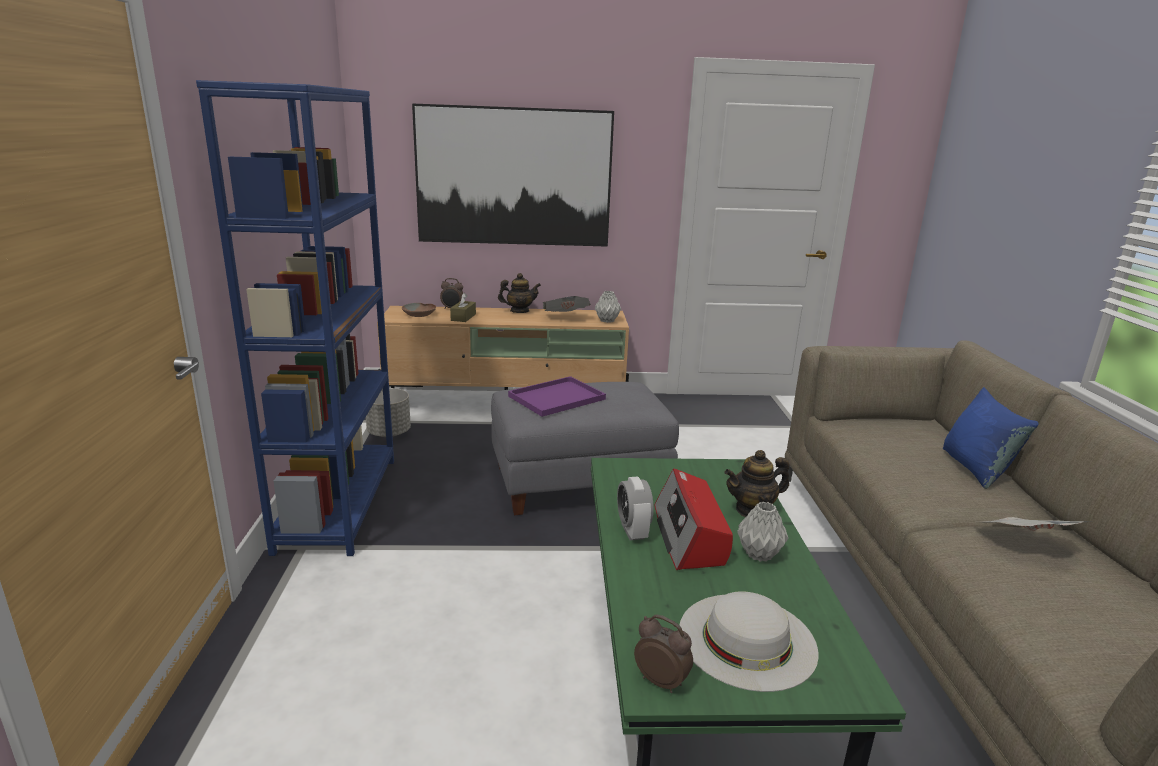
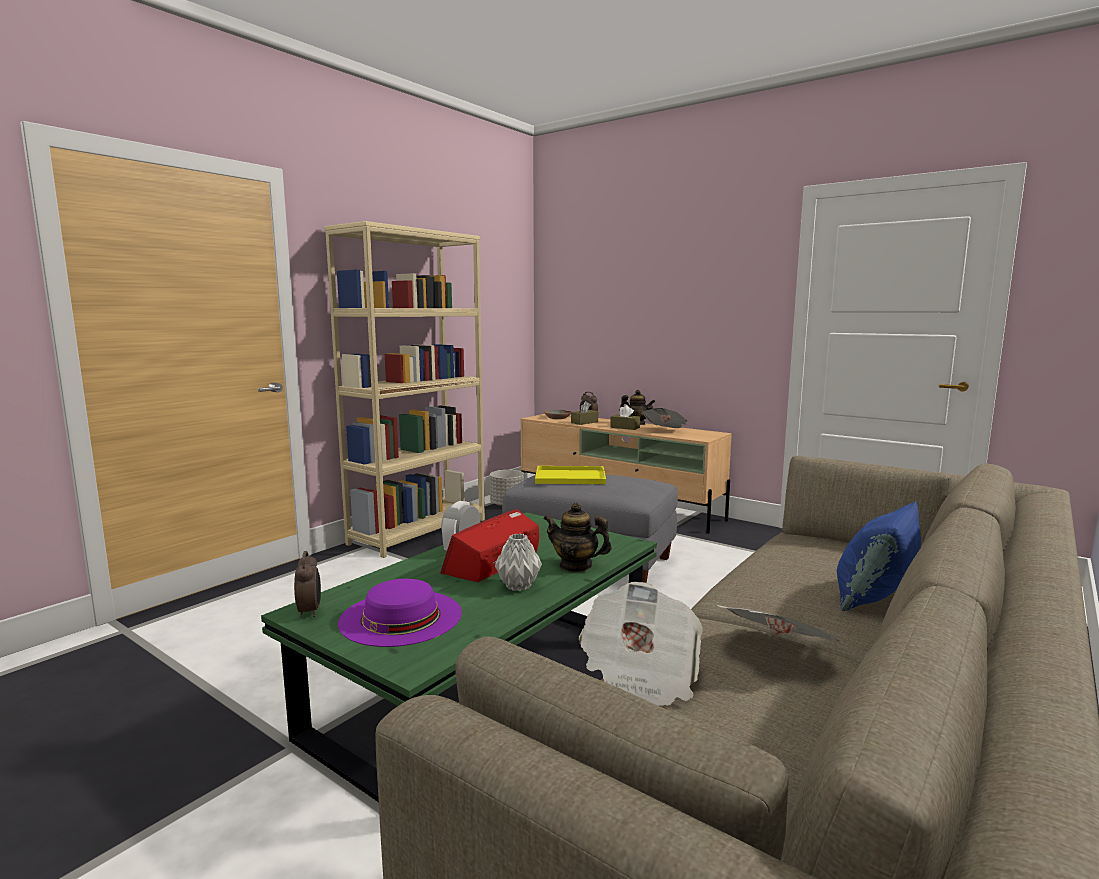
camera: 40 degrees right, 10 degrees down
blue bookcase [196,80,394,556] -> beige bookcase [324,221,485,558]
picture [412,103,614,247] -> none
purple tray [508,376,606,417] -> yellow tray [535,466,606,484]
grey vase [595,291,621,323] -> none
white hat [680,591,819,692] -> purple hat [338,579,462,647]
none -> newspaper [579,582,703,706]
none -> brown tissue box [610,405,640,430]

